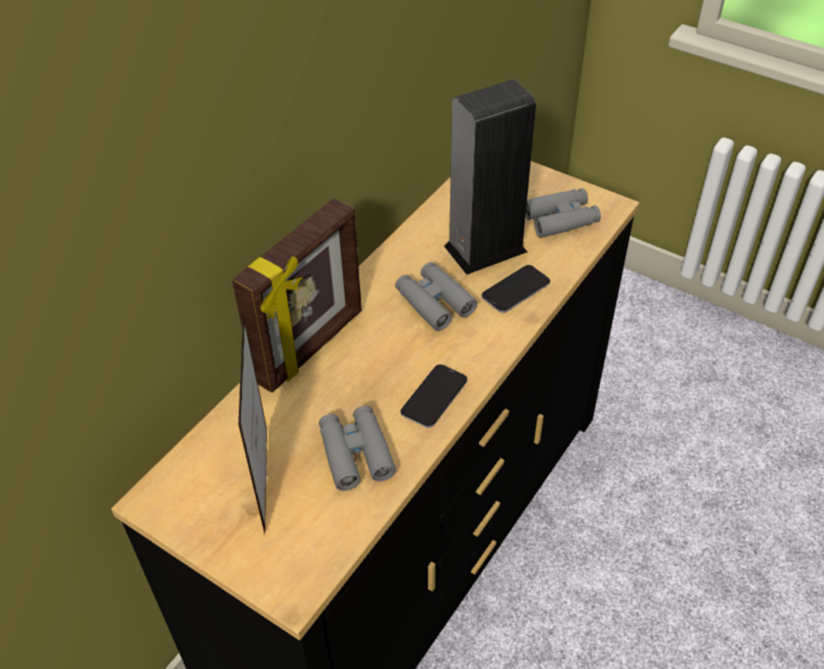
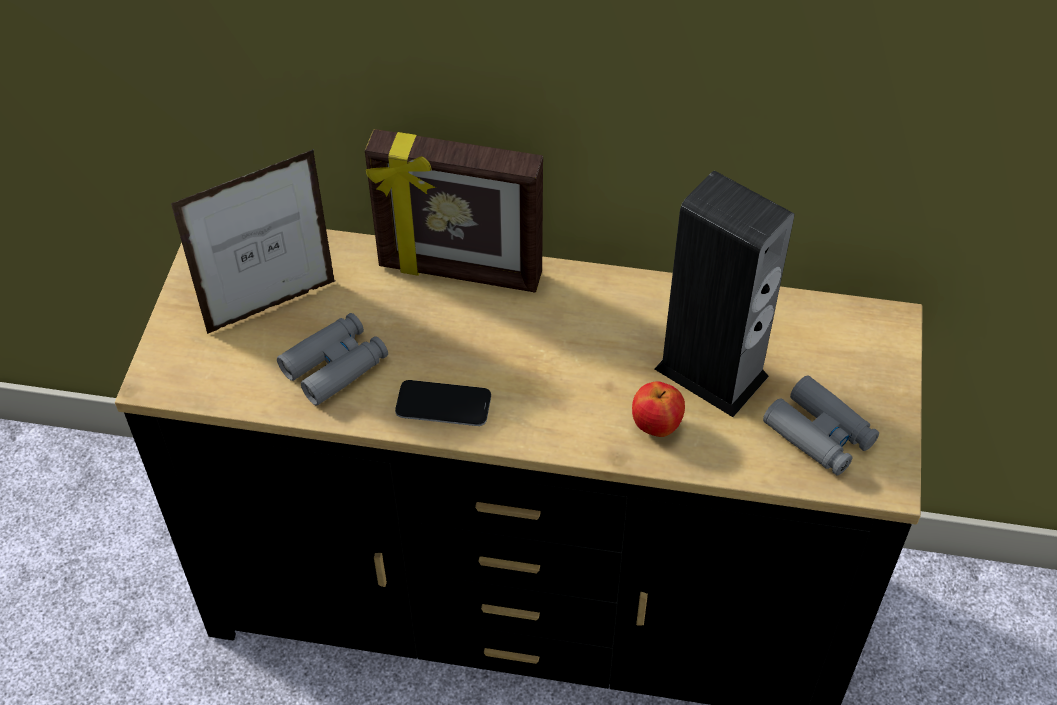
camera: 65 degrees right, 5 degrees up
grey binoculars [395,262,477,331] -> none
phone [481,265,550,313] -> apple [632,381,685,437]

